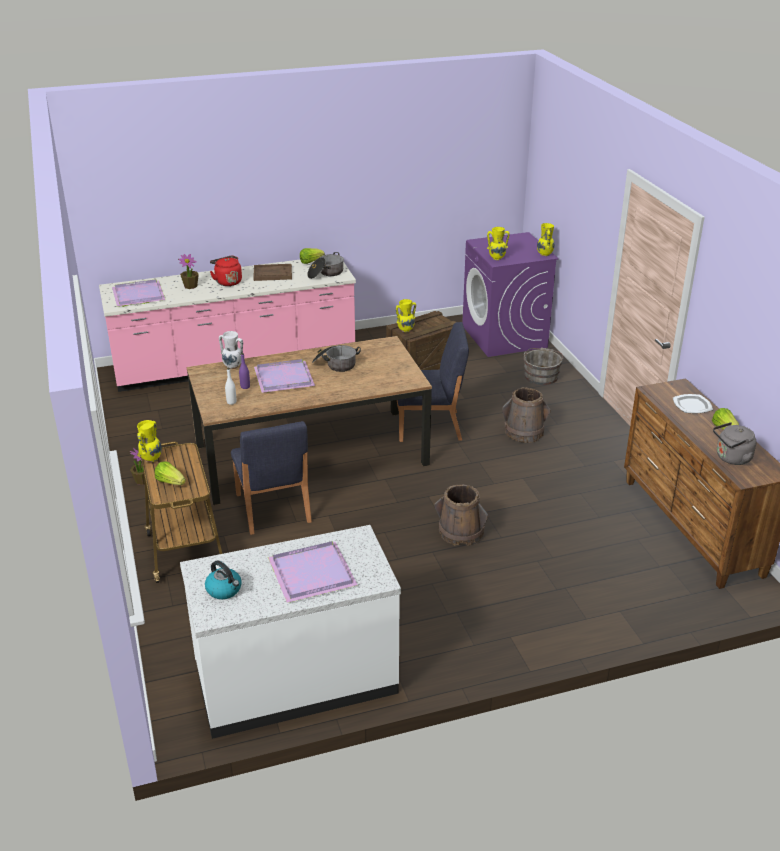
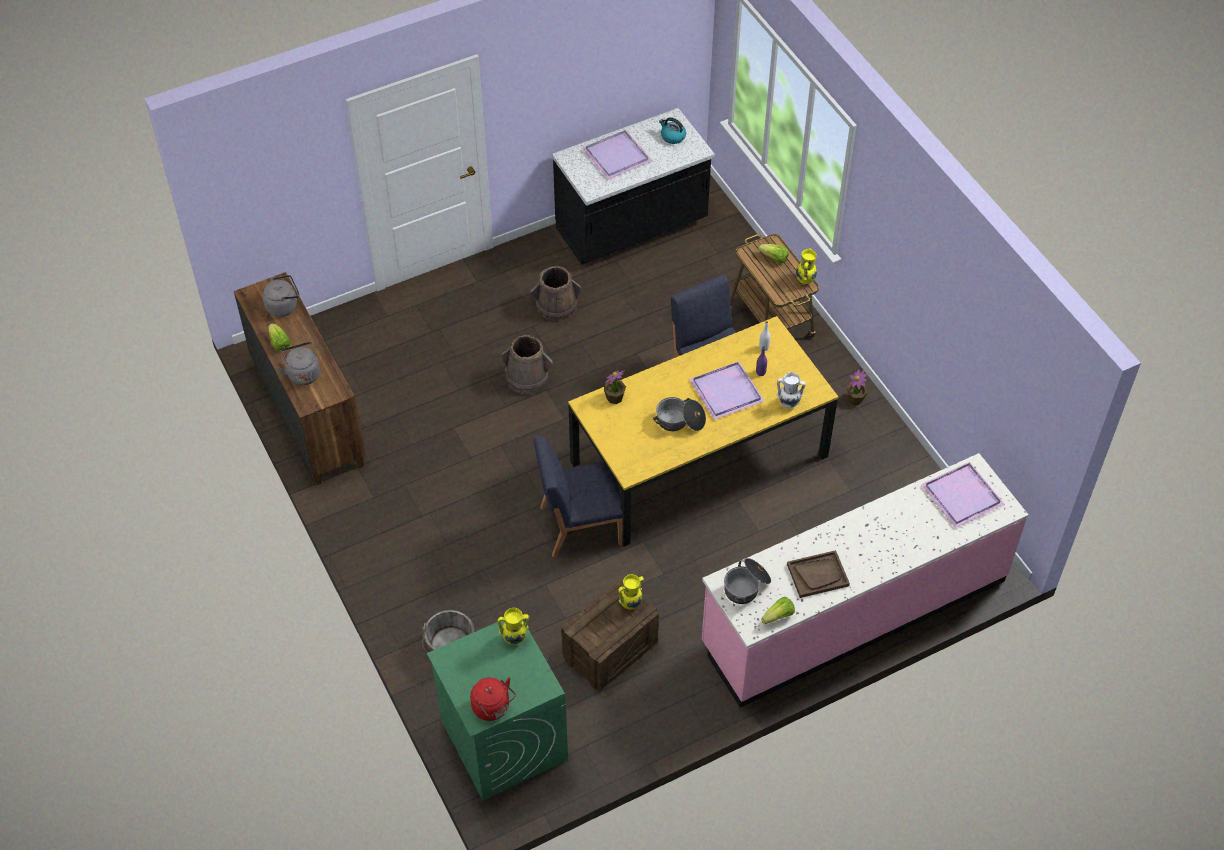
camera: 170 degrees right, 20 degrees up
potted plant [178,254,199,289] -> potted plant moved to [604,370,626,404]
white counter [180,525,401,739] -> black counter [552,108,715,265]
brown dining table [187,336,432,505] -> yellow dining table [568,316,838,547]
red kettle [210,255,242,286] -> red kettle moved to [470,677,516,721]
purple washing machine [462,232,559,357] -> green washing machine [427,621,568,800]
brown bucket [502,387,551,443] -> brown bucket moved to [530,266,581,321]
yellow vase [537,223,554,256] -> none
plate [673,394,713,413] -> grey kettle [278,342,320,385]

